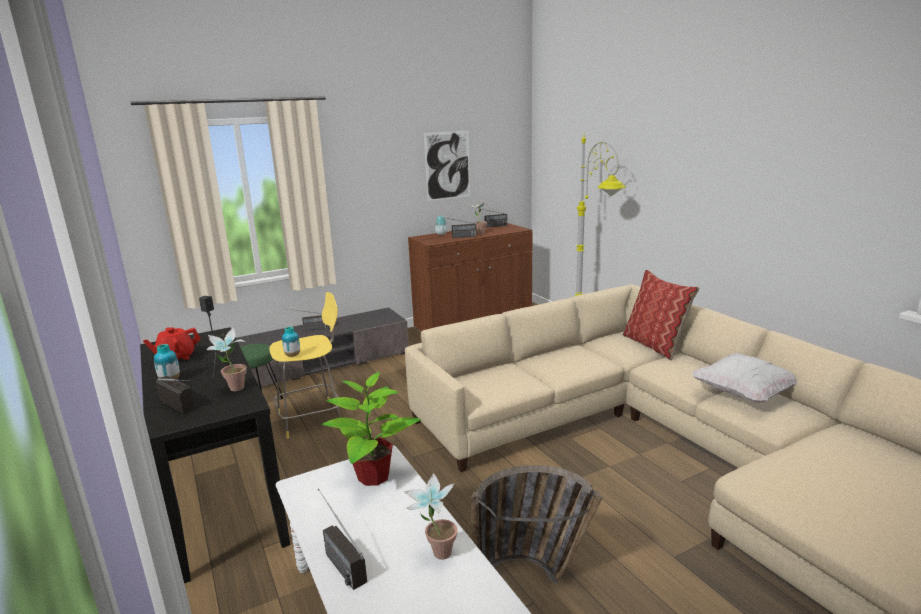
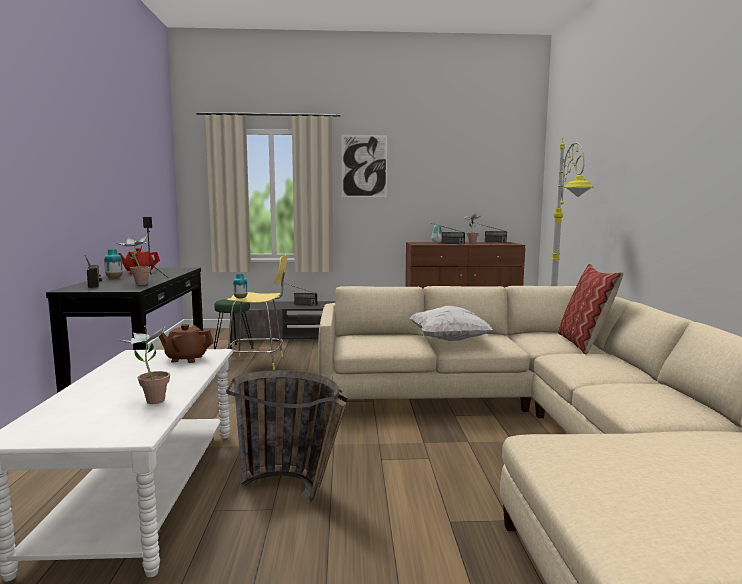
camera: 25 degrees right, 10 degrees down
radio [318,489,367,590] -> none
potted plant [322,372,421,486] -> brown teapot [159,324,214,363]
picture [424,131,470,201] -> picture moved to [342,135,387,197]
white pillow [692,353,797,403] -> white pillow moved to [410,306,493,341]

